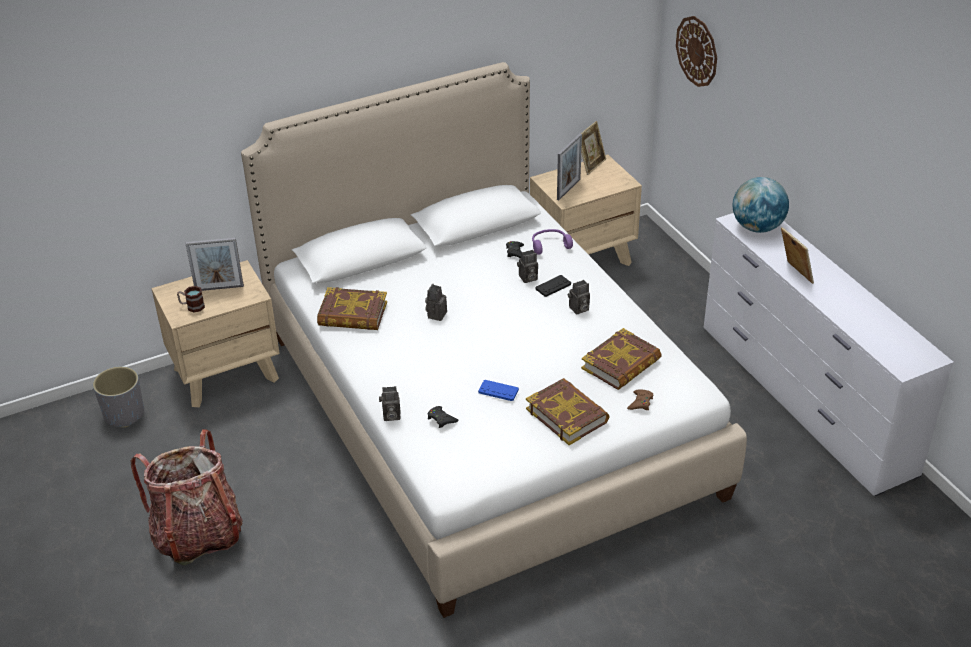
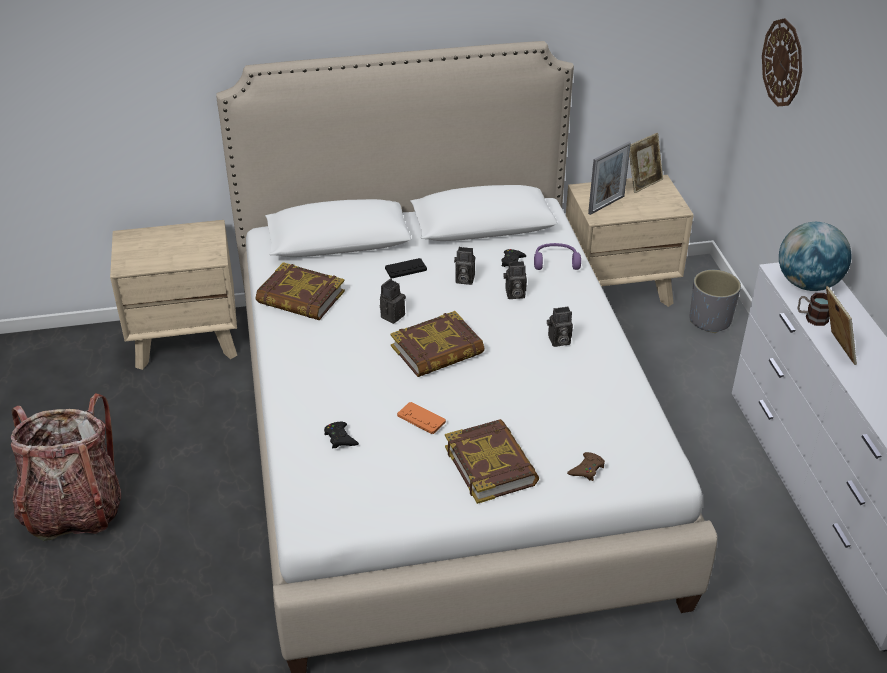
camera: 15 degrees right, 0 degrees up
grey planter [93,366,144,427] -> grey planter moved to [690,270,741,333]
mug [177,286,205,313] -> mug moved to [798,293,830,326]
picture frame [186,238,244,291] -> none
camera [379,386,401,421] -> camera moved to [454,247,475,285]
blue game controller [478,380,519,401] -> orange game controller [397,402,446,434]
black game controller [536,275,571,297] -> black game controller moved to [385,258,427,278]
book [581,328,662,390] -> book moved to [390,311,485,377]

